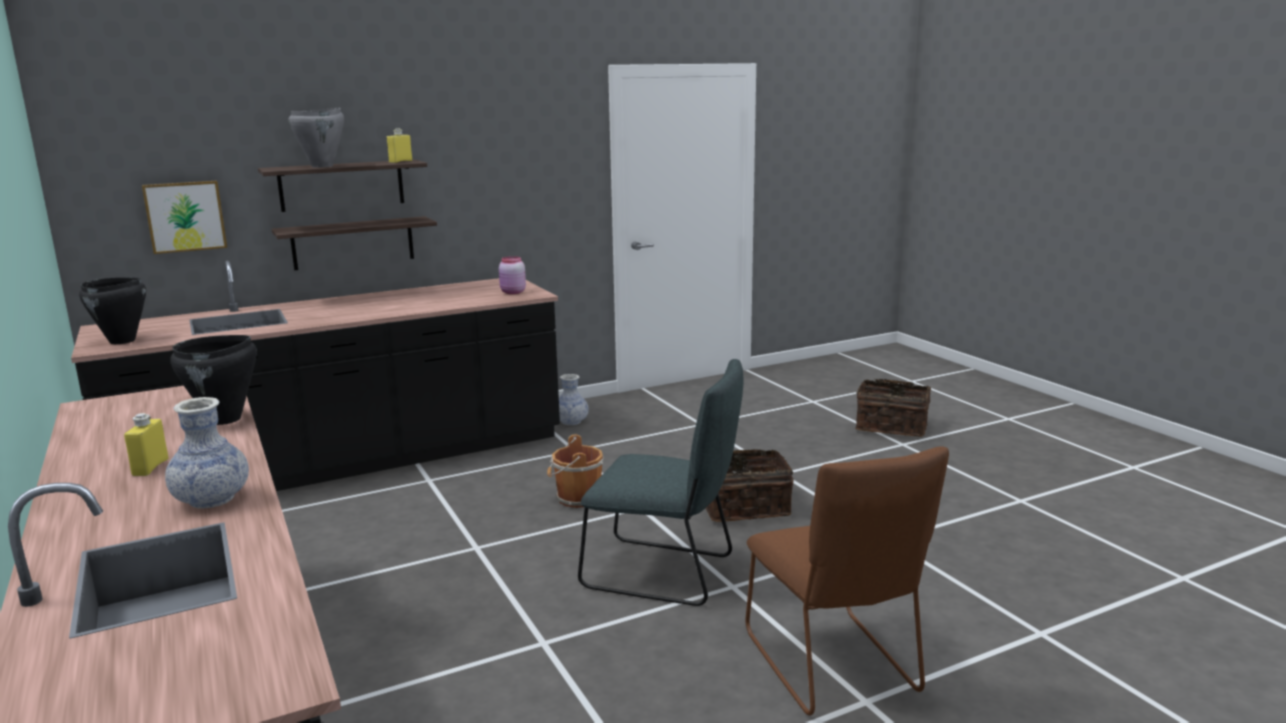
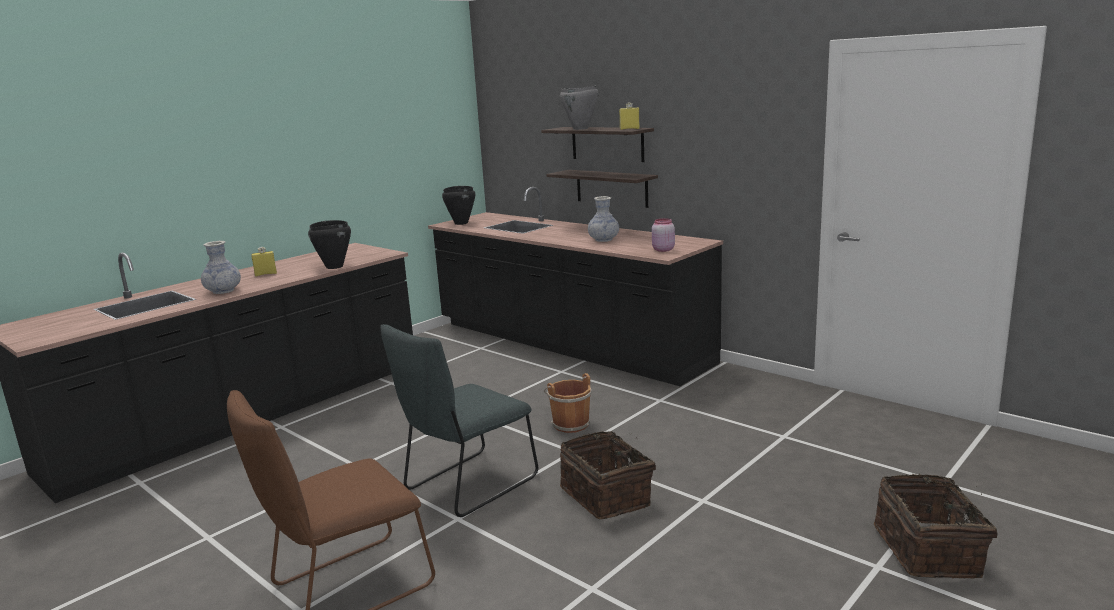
camera: 70 degrees right, 0 degrees up
picture [142,181,227,254] -> none
vase [559,374,589,425] -> vase moved to [588,196,619,242]
grey chair [578,359,743,606] -> grey chair turned 45 degrees clockwise [380,324,538,517]

